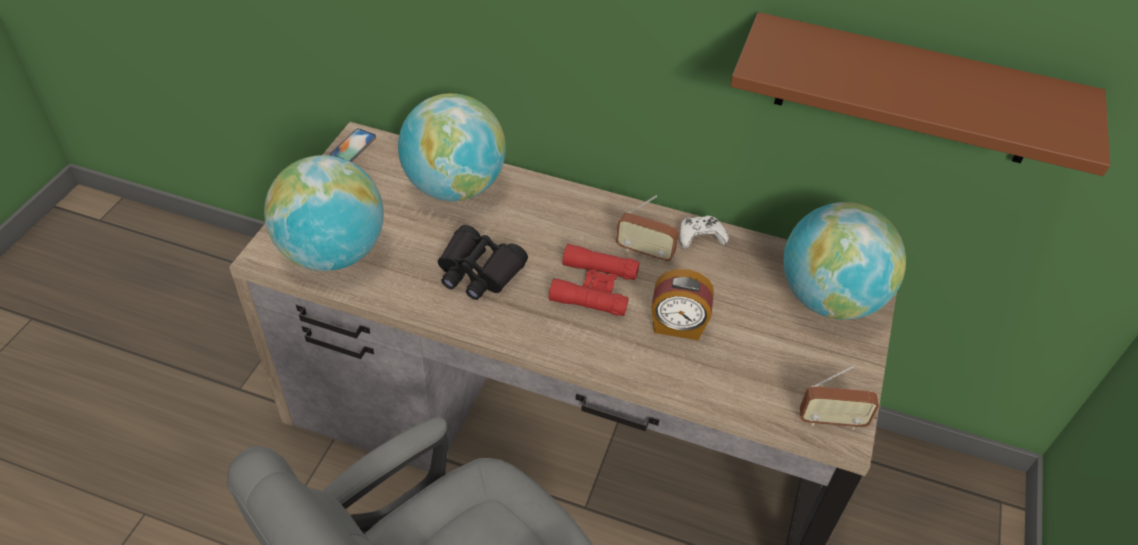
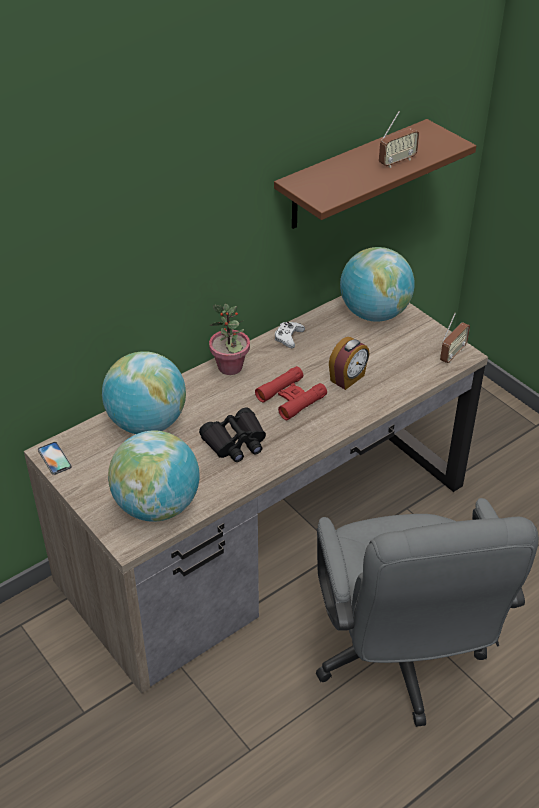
camera: 55 degrees left, 5 degrees down
radio [616,196,679,263] -> radio moved to [379,111,419,168]
none -> potted plant [209,304,250,375]

